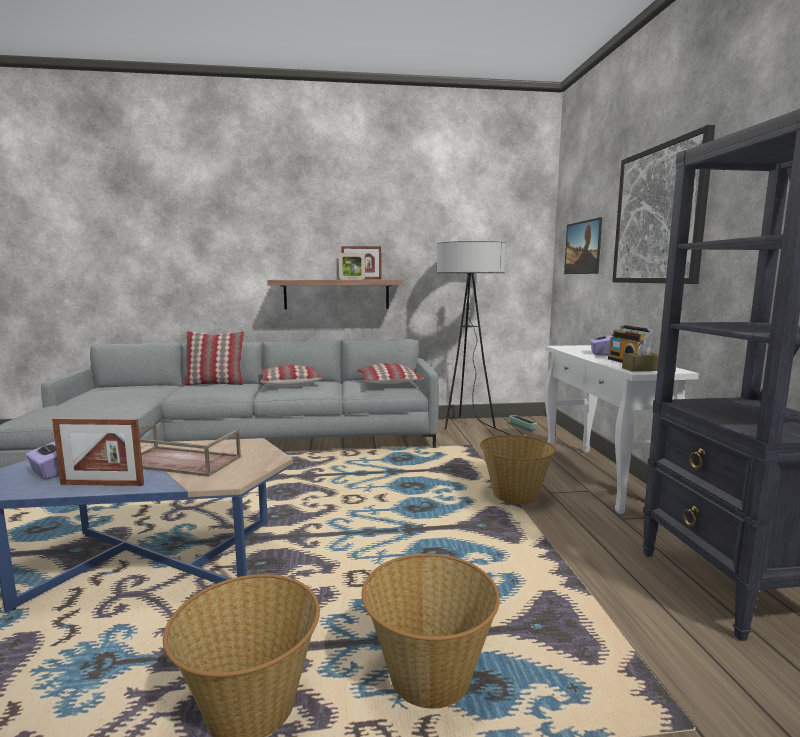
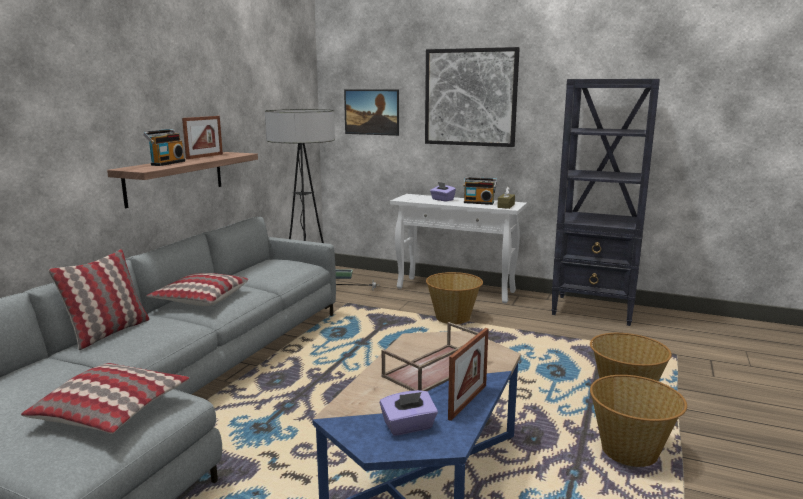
camera: 60 degrees left, 5 degrees up
picture frame [339,253,365,280] -> none
pillow [357,363,424,384] -> pillow moved to [21,363,189,434]
none -> radio [143,129,185,166]

